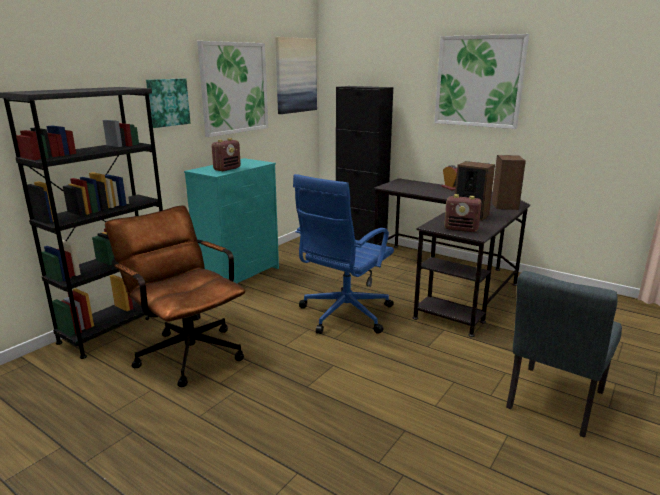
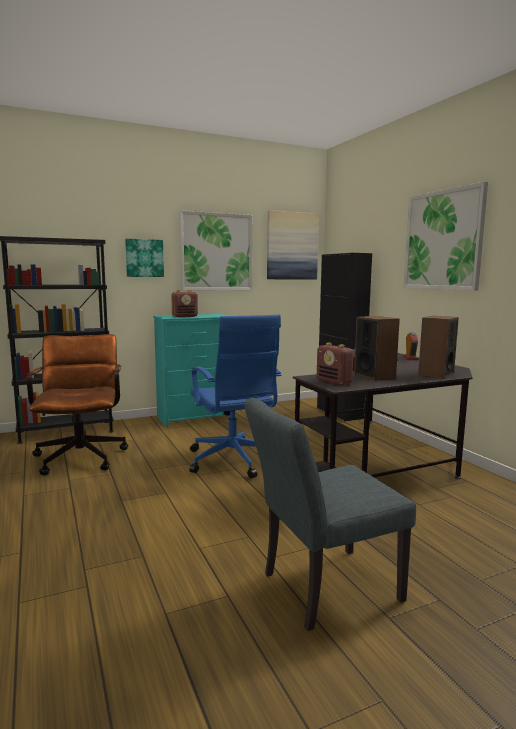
camera: 30 degrees right, 10 degrees down
blue office chair [293,174,394,334] -> blue office chair turned 90 degrees counterclockwise [189,315,282,478]

